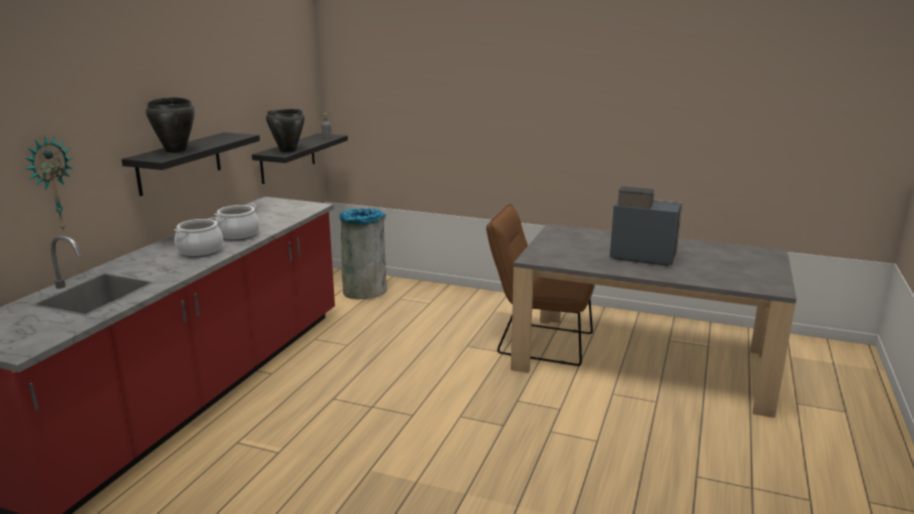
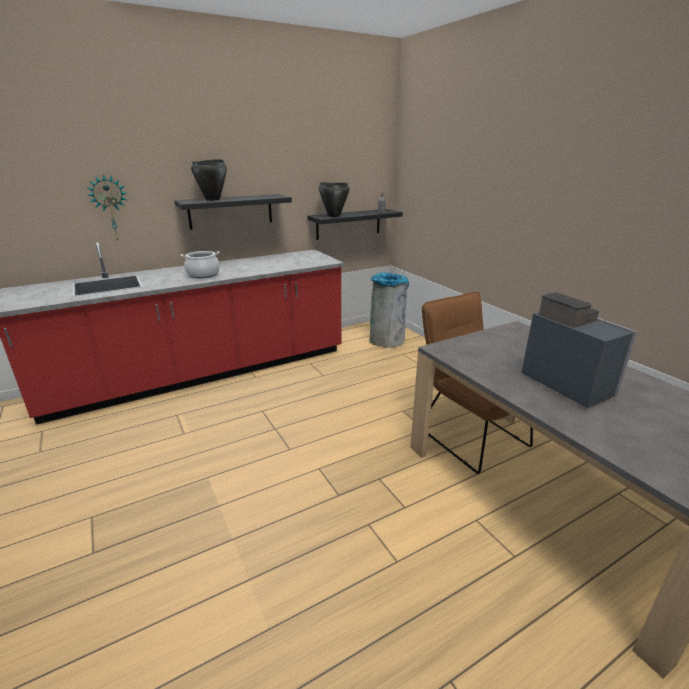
camera: 40 degrees right, 5 degrees up
cooking pot [214,204,260,241] -> none

